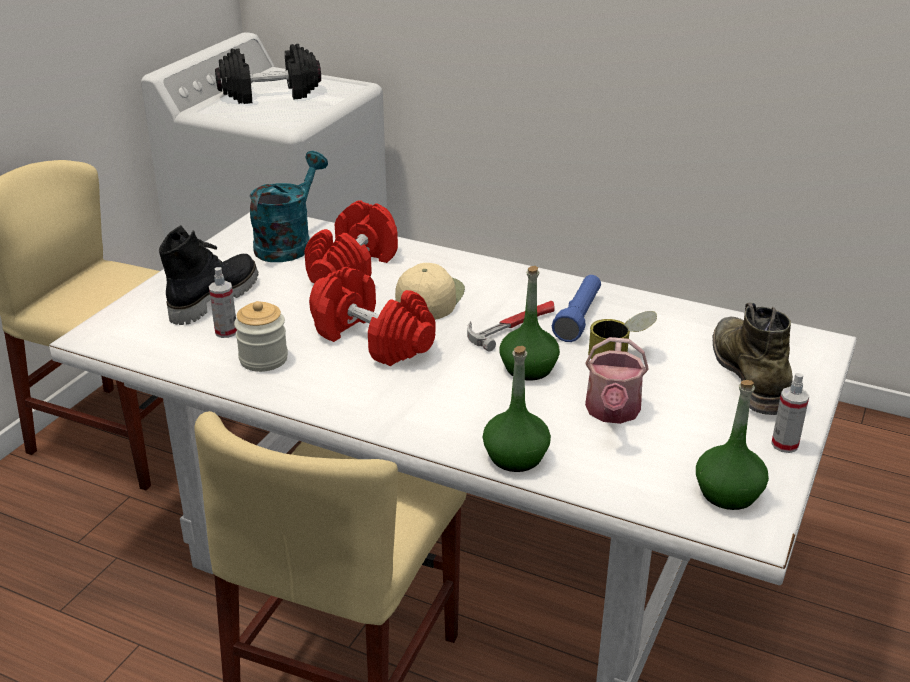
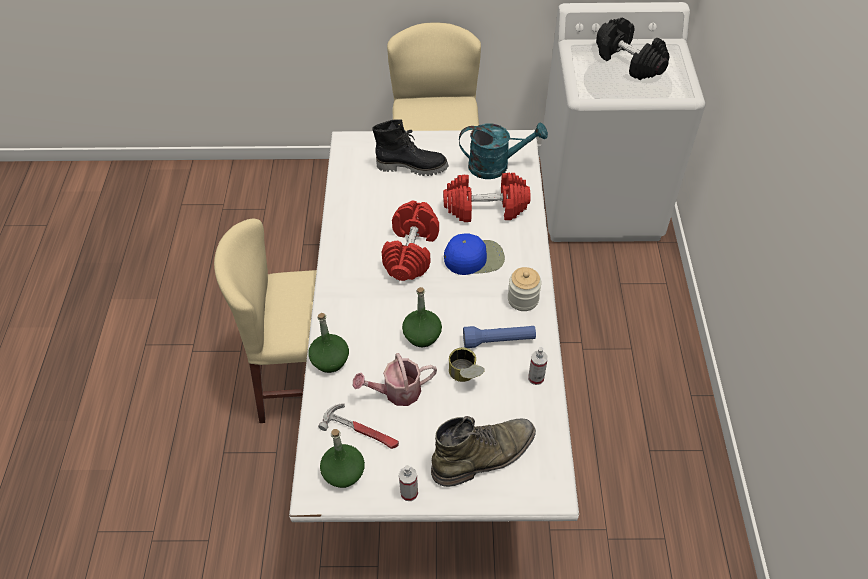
camera: 65 degrees right, 20 degrees up
spray bottle [209,267,237,338] -> spray bottle moved to [528,347,548,385]
jar [234,301,288,372] -> jar moved to [508,267,542,311]
beige cap [395,263,465,320] -> blue cap [444,233,505,275]
hammer [467,301,555,352] -> hammer moved to [319,404,399,449]

